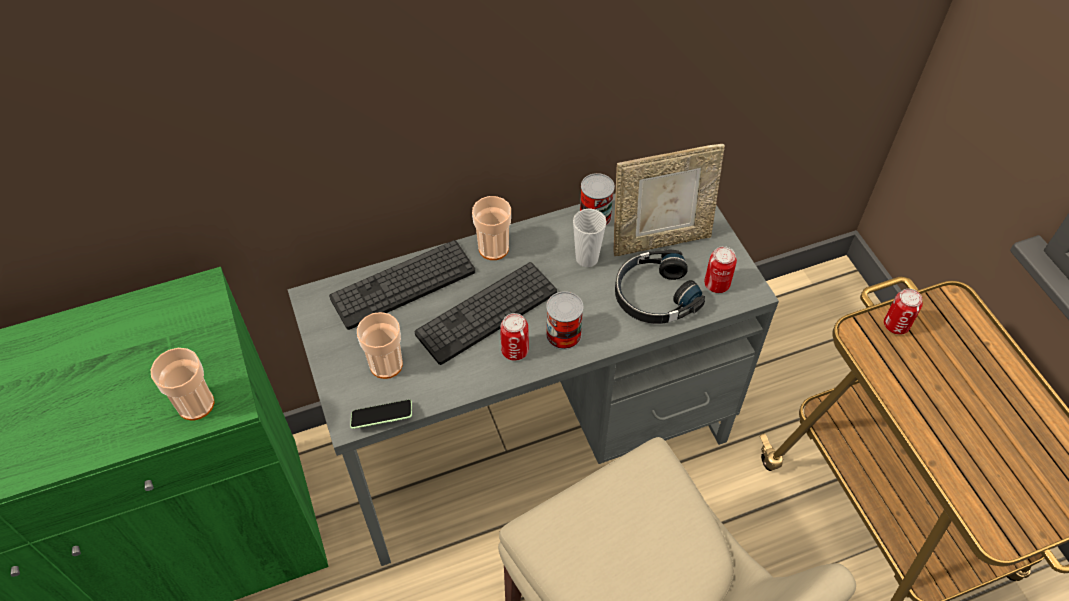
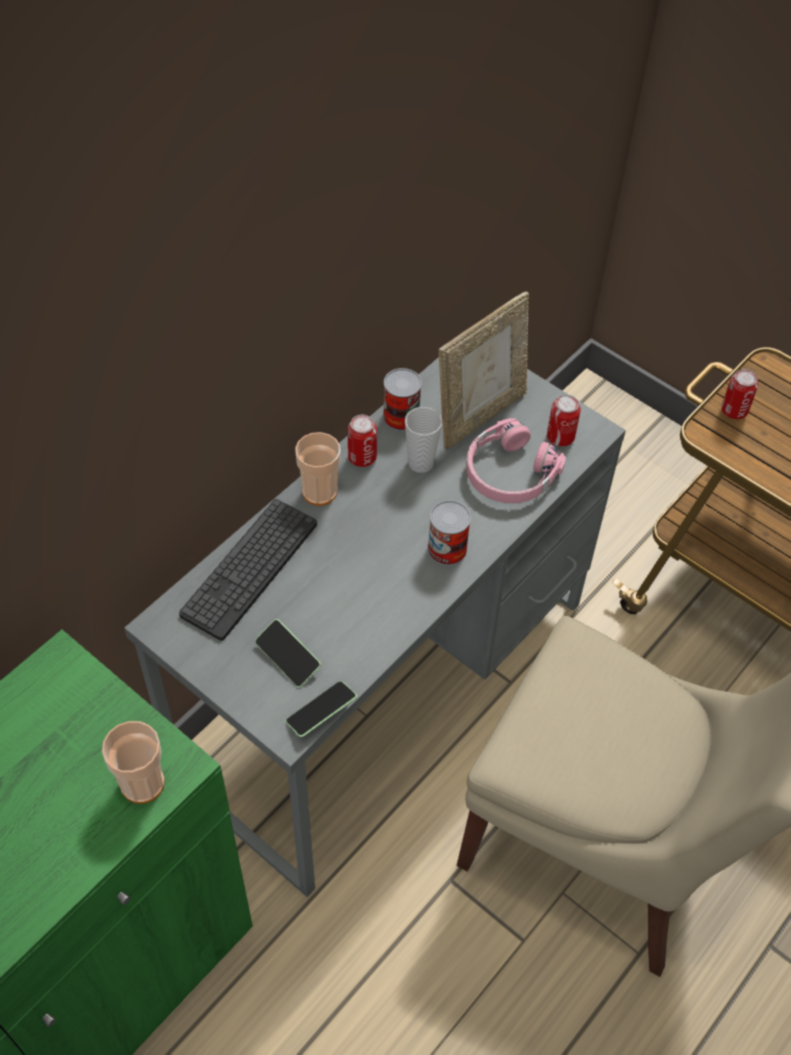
camera: 30 degrees left, 0 degrees up
cup [357,312,403,379] -> phone [255,619,321,687]
keyboard [415,262,557,365] -> none
can [500,313,529,361] -> can moved to [348,415,377,467]
black headphones [615,249,705,324] -> pink headphones [466,418,566,503]

